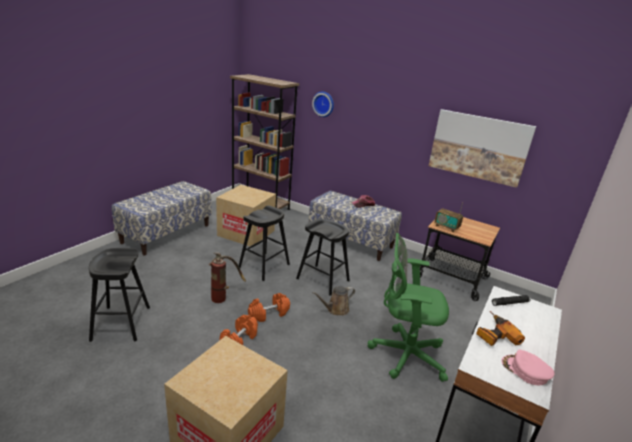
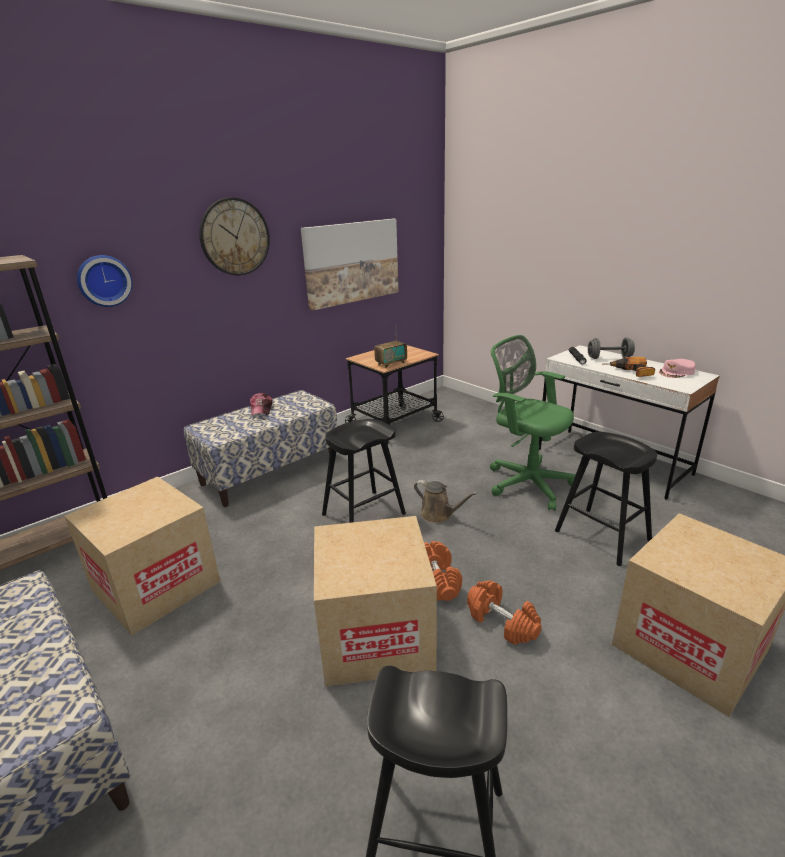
camera: 70 degrees left, 0 degrees up
fire extinguisher [209,253,246,303] -> cardboard box [314,516,437,687]
black stool [239,206,290,281] -> black stool moved to [555,432,657,566]
brown watering can [312,286,355,316] -> brown watering can turned 45 degrees counterclockwise [414,480,478,523]
green office chair [367,233,449,382] -> green office chair turned 105 degrees clockwise [490,335,576,511]
none -> wall clock [199,198,270,276]
none -> grey dumbbell [588,338,635,359]

